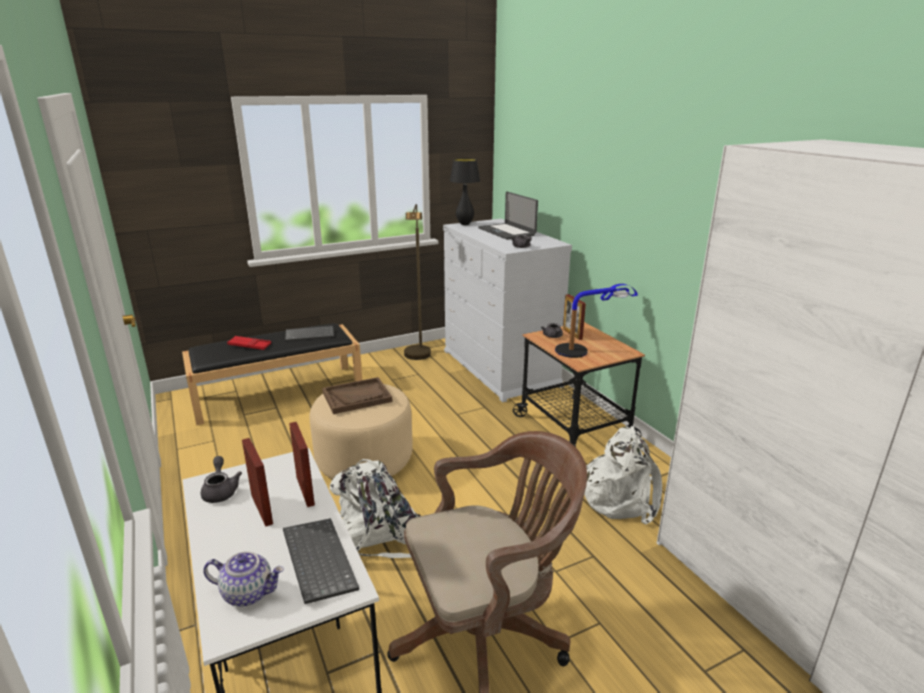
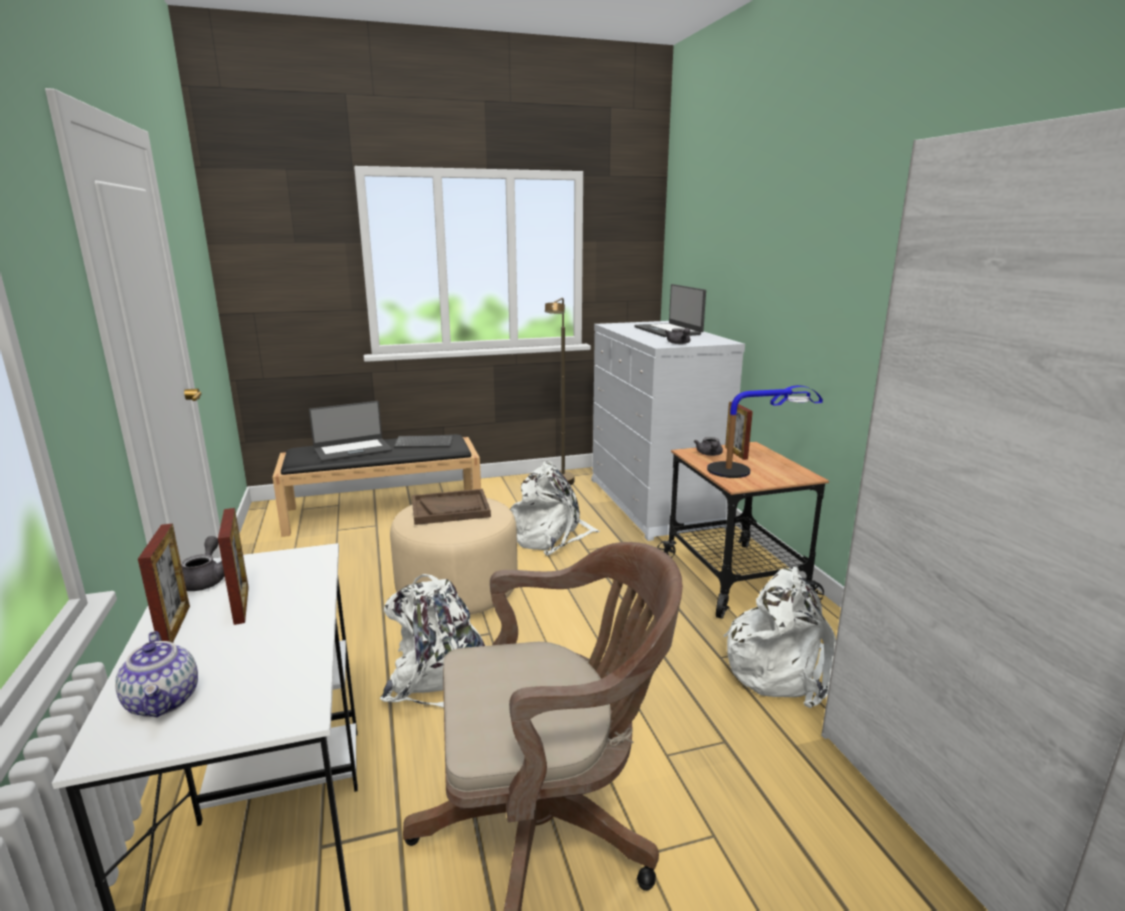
camera: 10 degrees right, 5 degrees down
teapot [203,551,284,607] -> teapot turned 45 degrees clockwise [115,631,198,717]
red tray [227,336,271,350] -> laptop [309,401,392,462]
keyboard [283,518,359,604] -> none
picture frame [289,422,315,507] -> picture frame moved to [138,524,190,643]
black table lamp [450,158,480,225] -> none
none -> white backpack [510,460,600,556]

